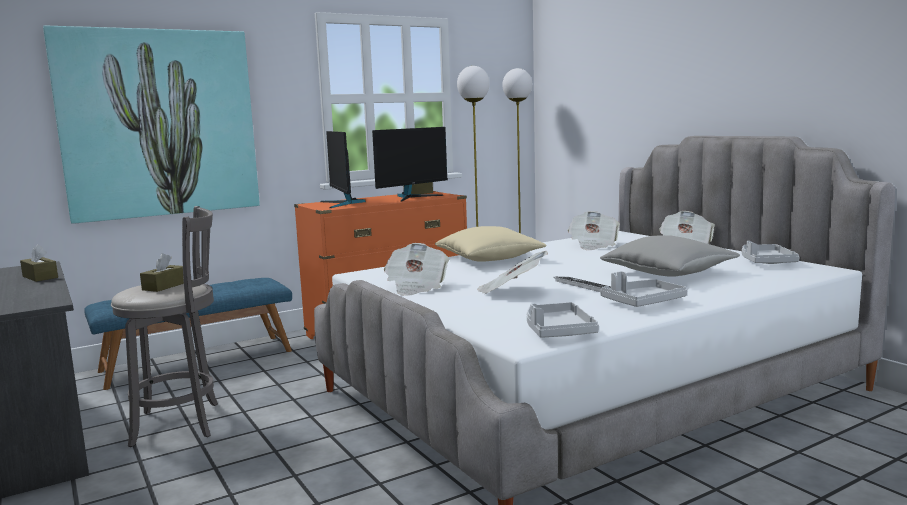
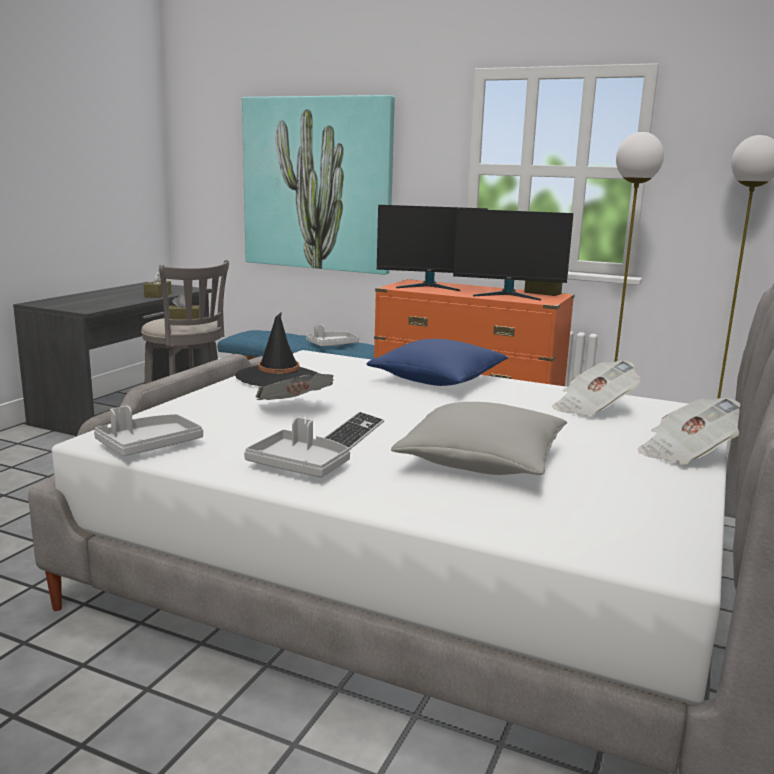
camera: 55 degrees right, 5 degrees up
monitor [320,131,366,208] -> monitor turned 120 degrees counterclockwise [377,205,488,291]
newspaper [384,243,449,296] -> black hat [235,312,317,387]
beige pillow [435,226,546,262] -> blue pillow [367,339,508,386]
grey tray [742,241,800,264] -> grey tray moved to [306,325,359,346]

